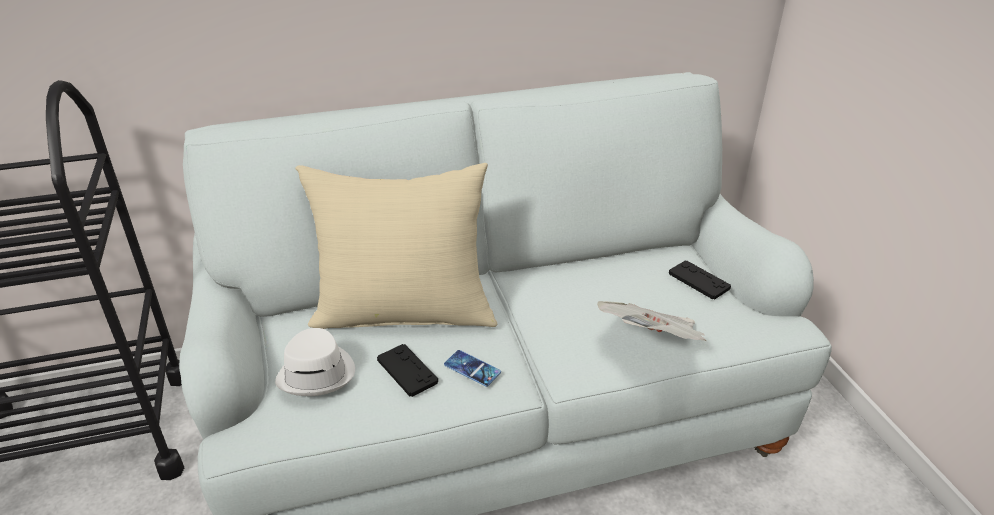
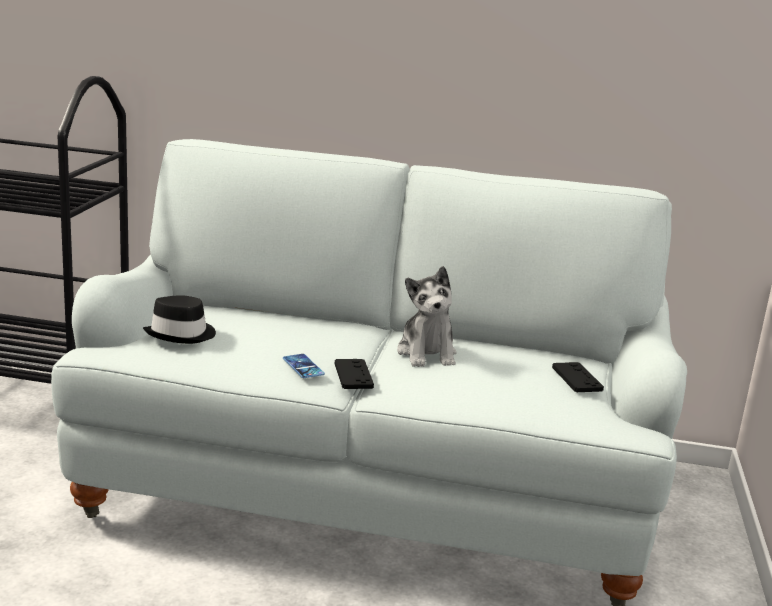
camera: 25 degrees right, 15 degrees down
white hat [275,328,355,396] -> black hat [143,295,216,344]
beige pillow [295,163,497,329] -> none
black game controller [377,344,438,397] -> black game controller moved to [335,359,374,389]
newspaper [597,301,707,341] -> none
none -> plush toy [397,266,457,367]

